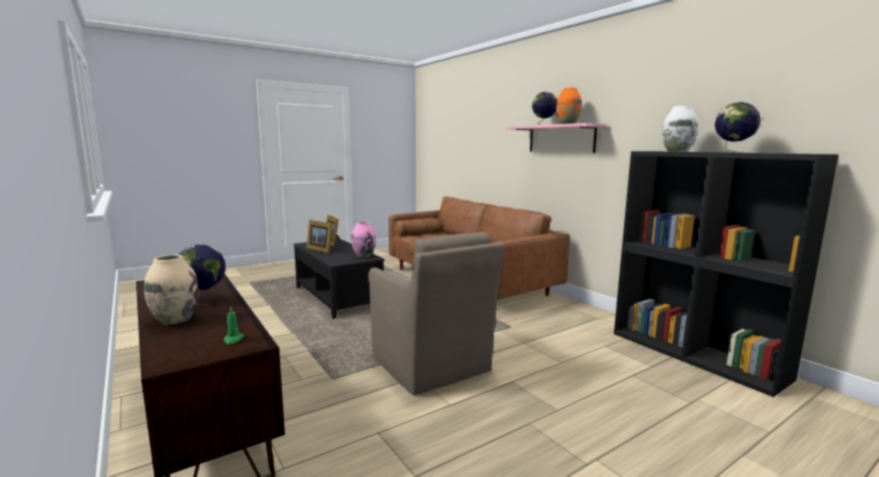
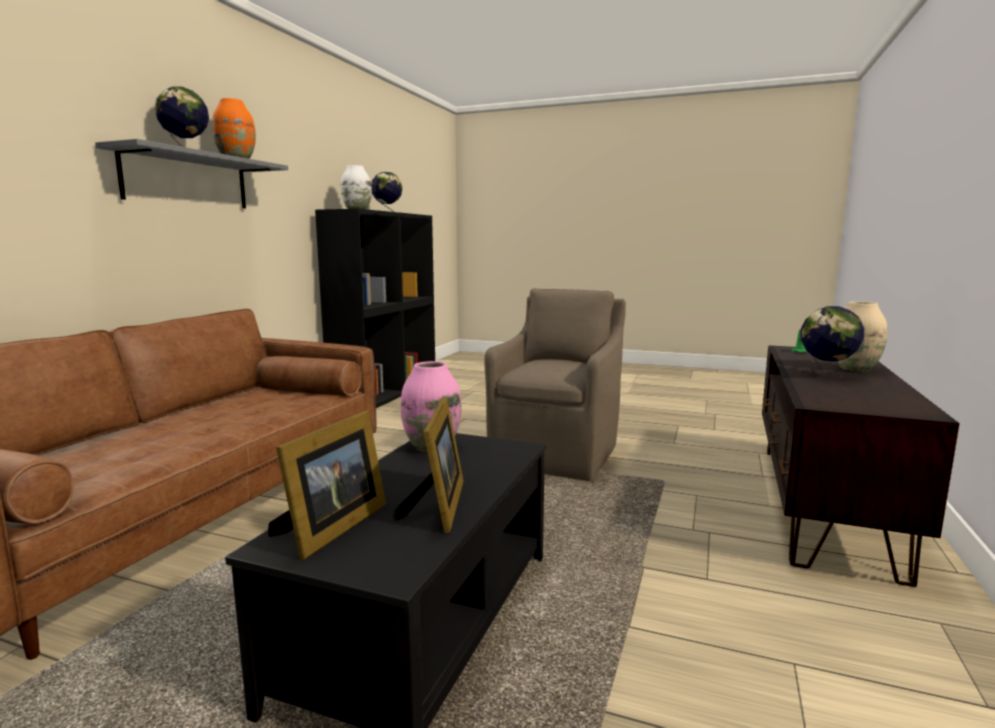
camera: 125 degrees left, 0 degrees up
pink shelf [506,123,606,153] -> grey shelf [95,139,288,208]

